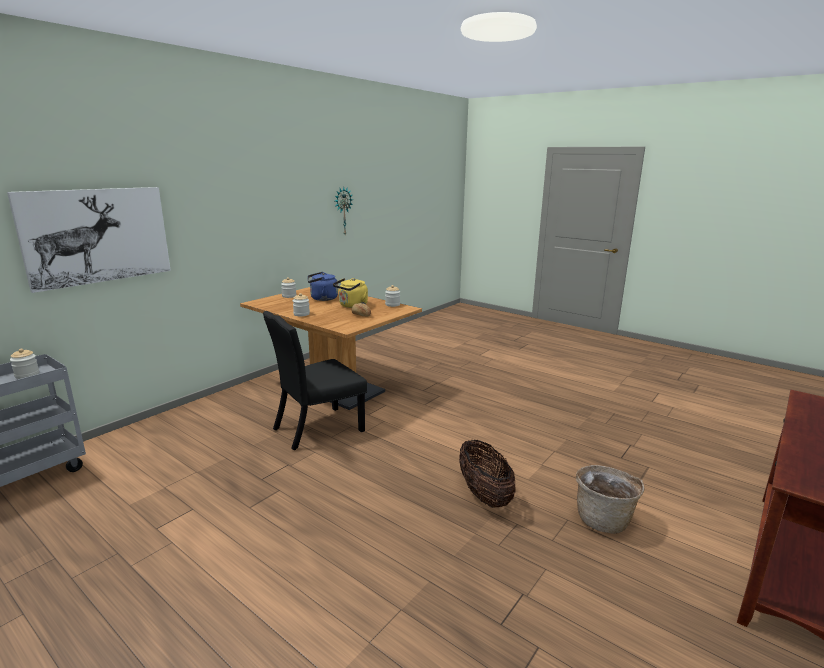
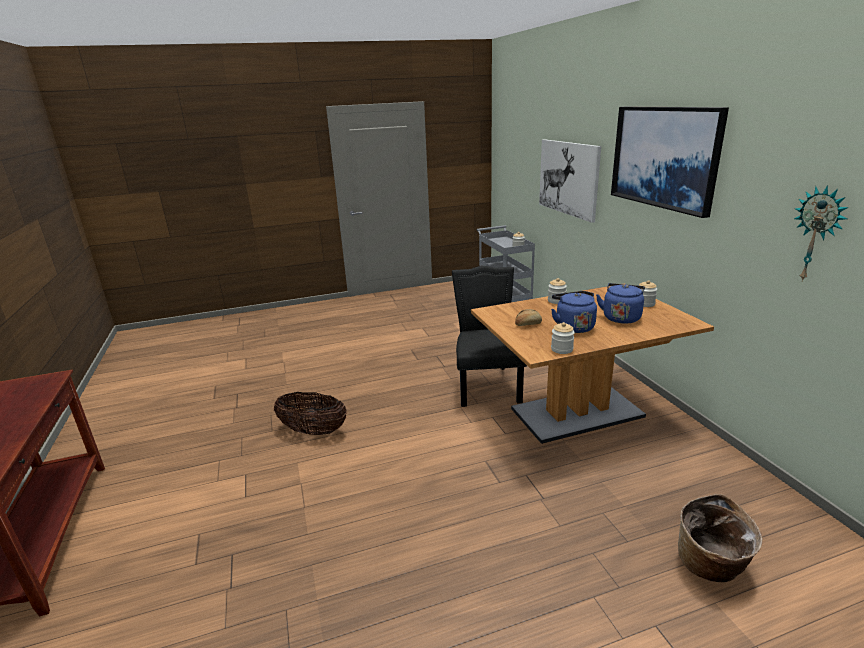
camera: 125 degrees right, 5 degrees up
yellow kettle [333,278,368,308] -> blue kettle [551,291,597,333]
basket [576,465,644,534] -> basket moved to [678,494,763,582]
none -> picture [611,107,729,218]

